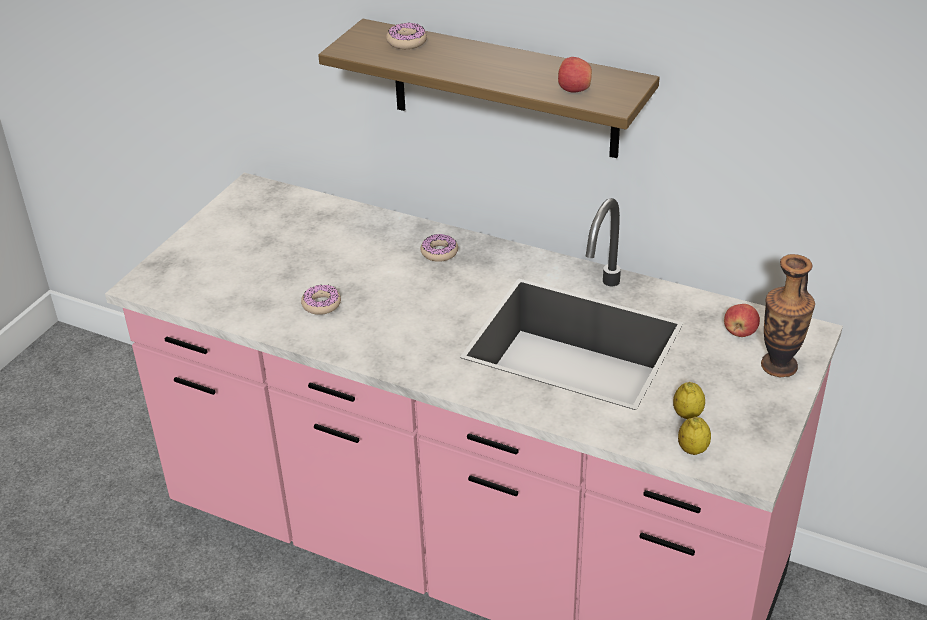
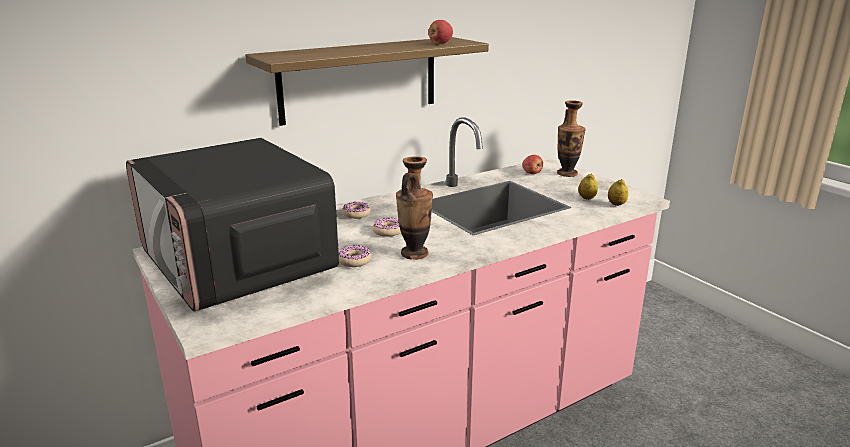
camera: 60 degrees left, 15 degrees down
donut [386,22,427,49] -> donut moved to [372,218,401,237]
none -> microwave [126,138,339,312]
none -> vase [396,156,433,260]

